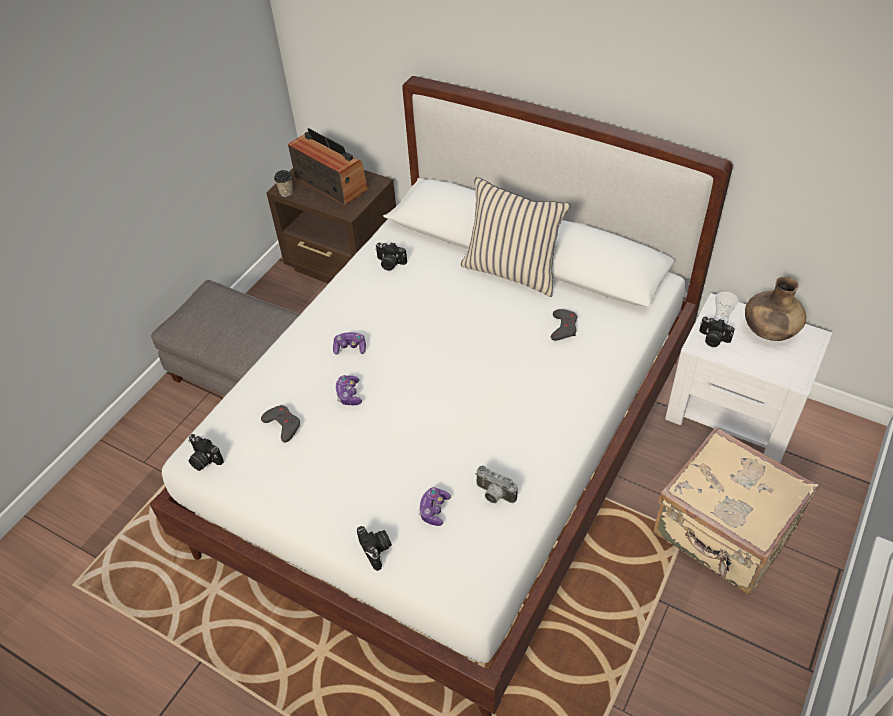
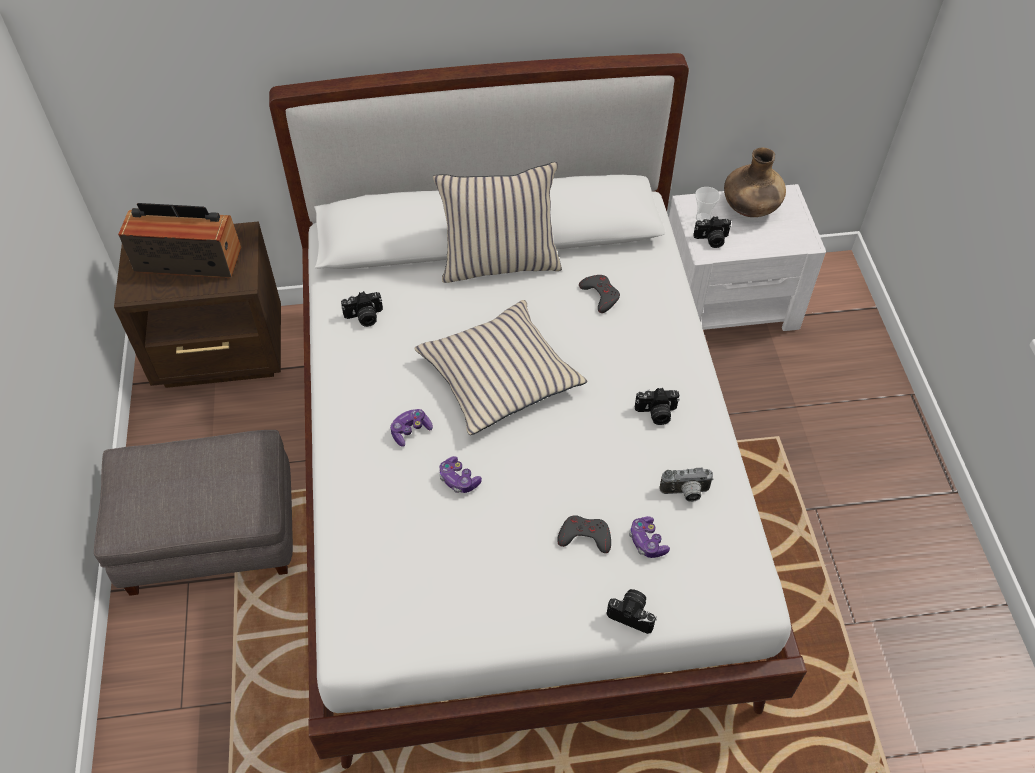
camera: 40 degrees left, 5 degrees up
camera [188,434,224,471] -> camera moved to [635,388,680,425]
grey game controller [261,405,300,443] -> grey game controller moved to [557,515,611,553]
cup [274,170,293,197] -> none
beige suitcase [653,427,818,595] -> none
none -> beige pillow [414,300,587,435]

